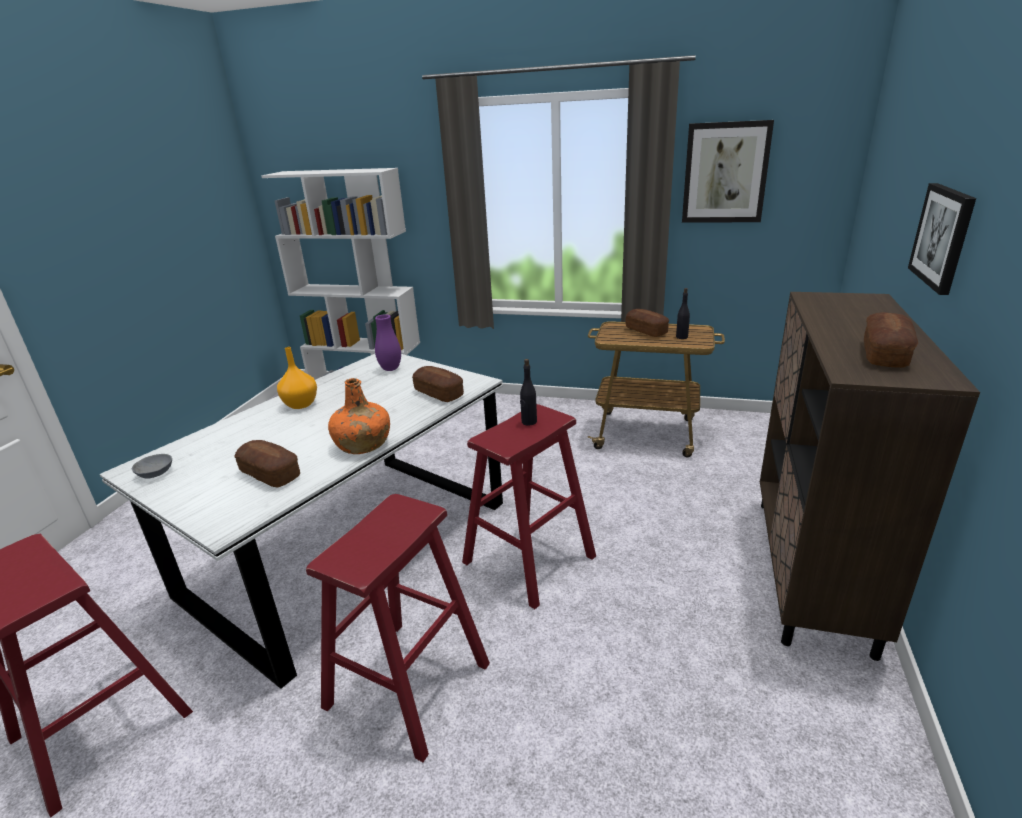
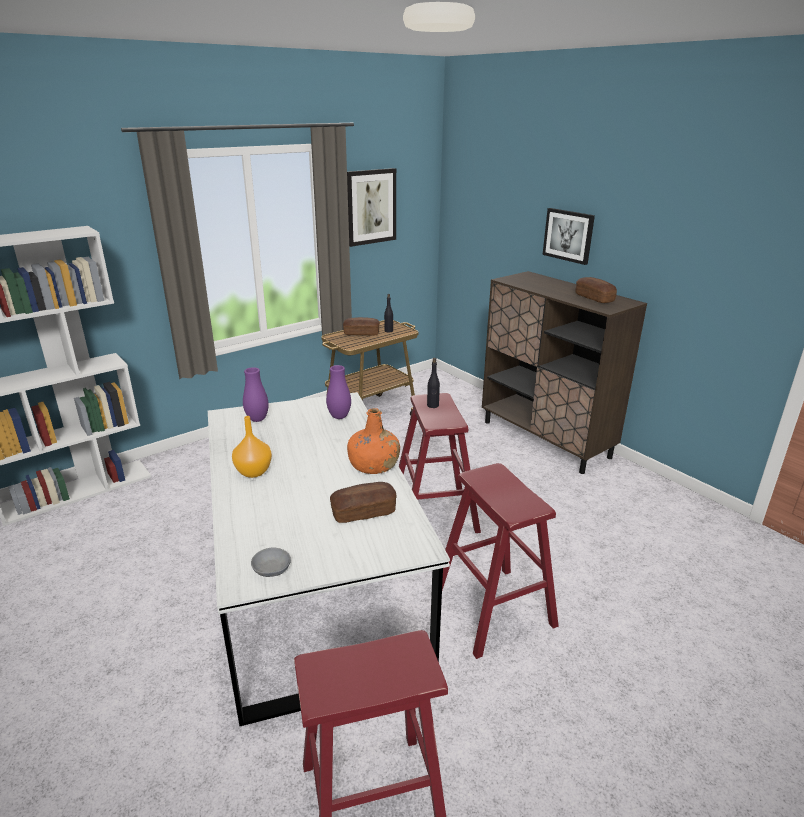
camera: 55 degrees left, 0 degrees up
bread [412,366,464,402] -> purple vase [326,365,351,419]

